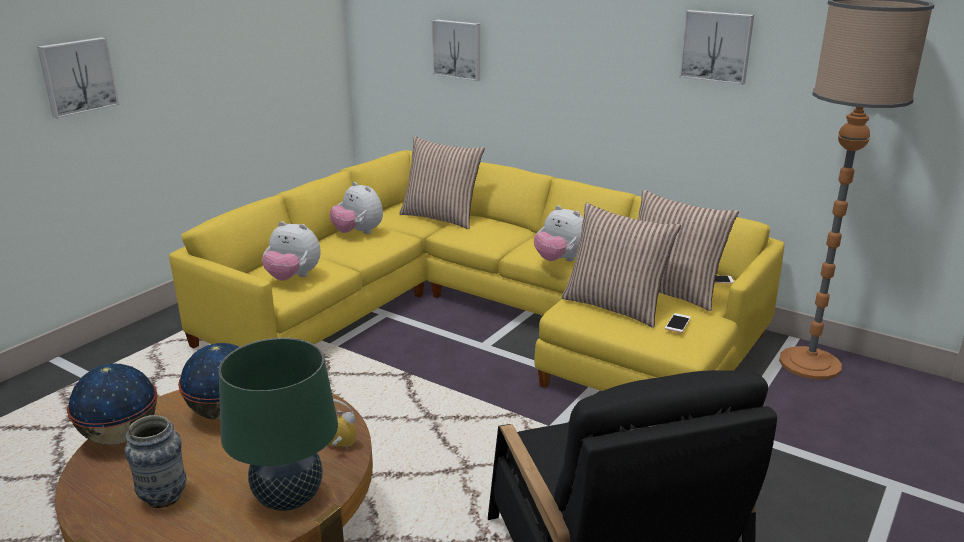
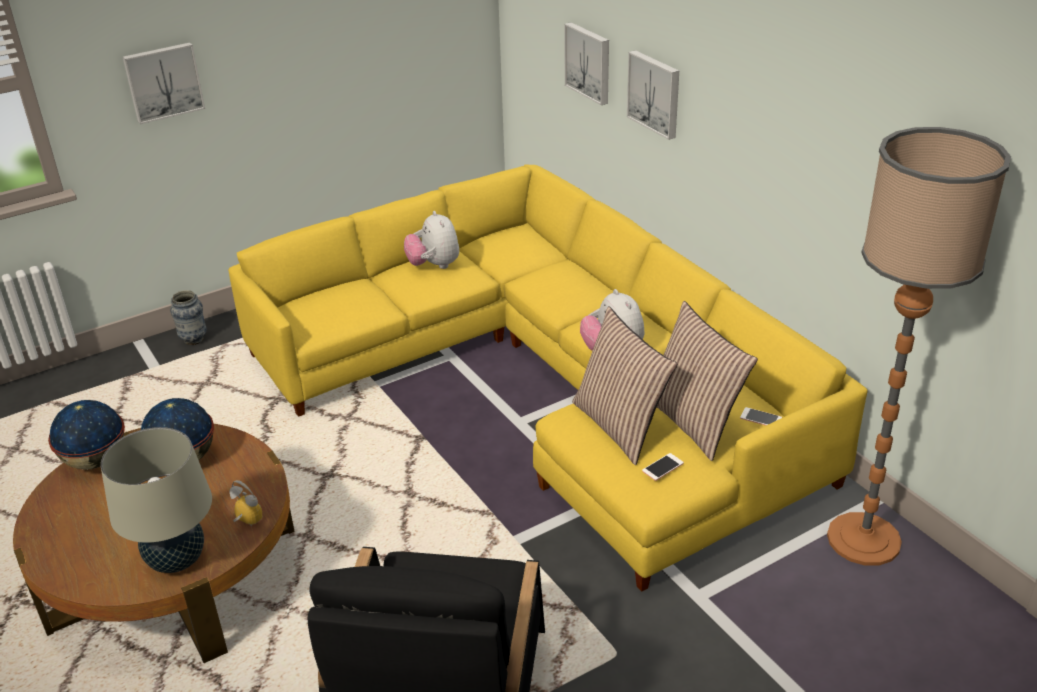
camera: 25 degrees right, 10 degrees up
vase [125,415,187,508] -> vase moved to [170,290,207,345]
green table lamp [219,338,338,511] -> beige table lamp [101,427,212,573]
plush toy [262,221,321,281] -> none
pillow [399,136,485,229] -> none
picture [679,10,754,85] -> picture moved to [627,50,679,140]

